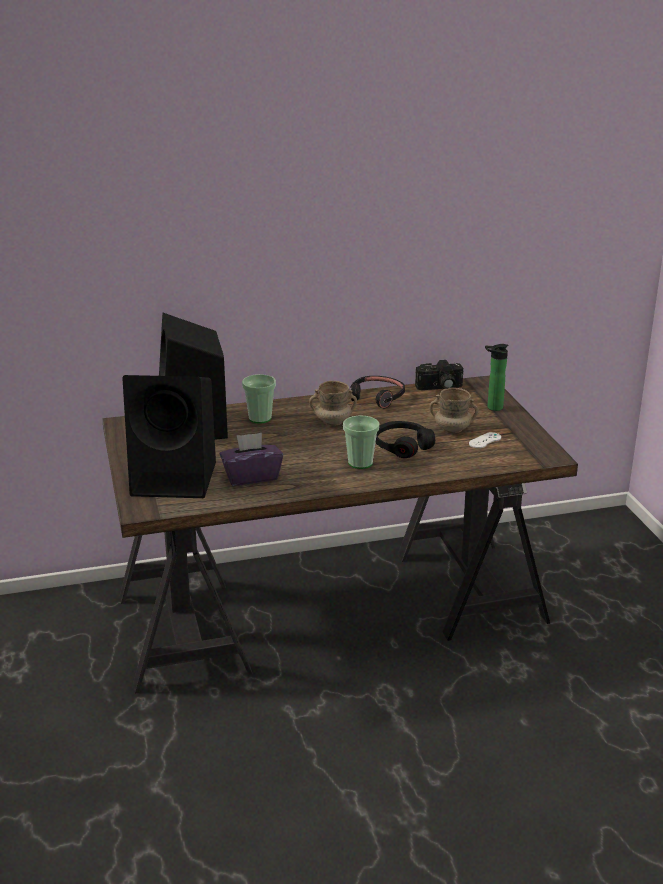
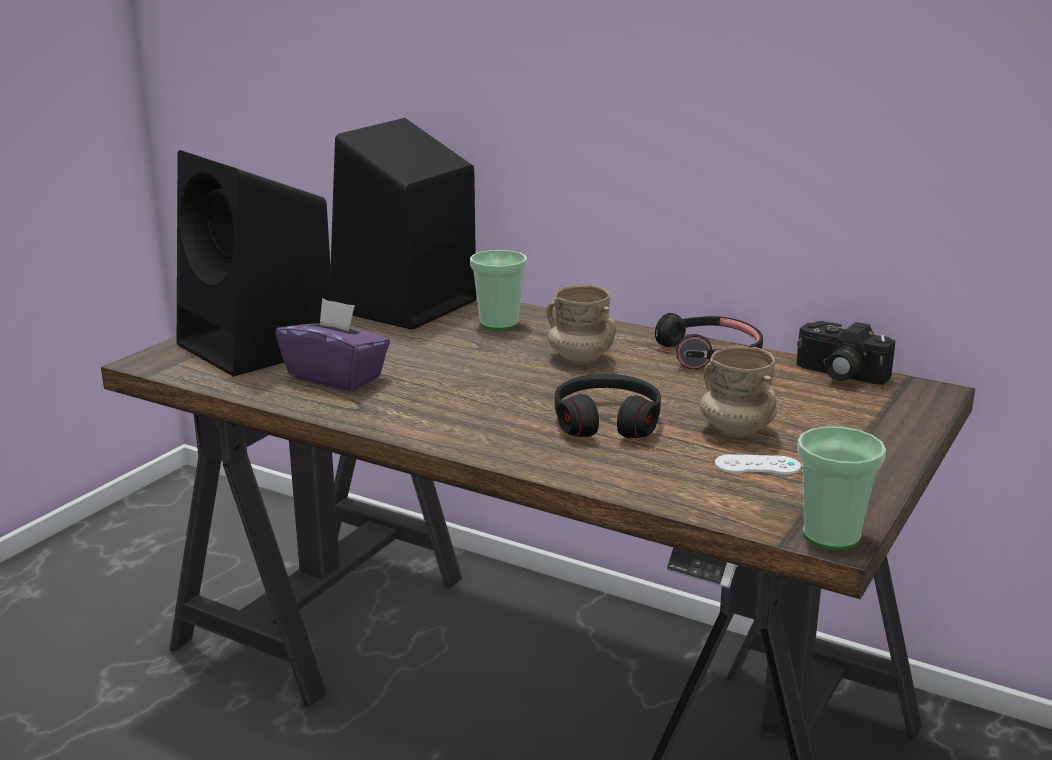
camera: 45 degrees right, 5 degrees down
cup [343,415,379,469] -> cup moved to [797,426,886,550]
bottle [485,344,508,411] -> none

